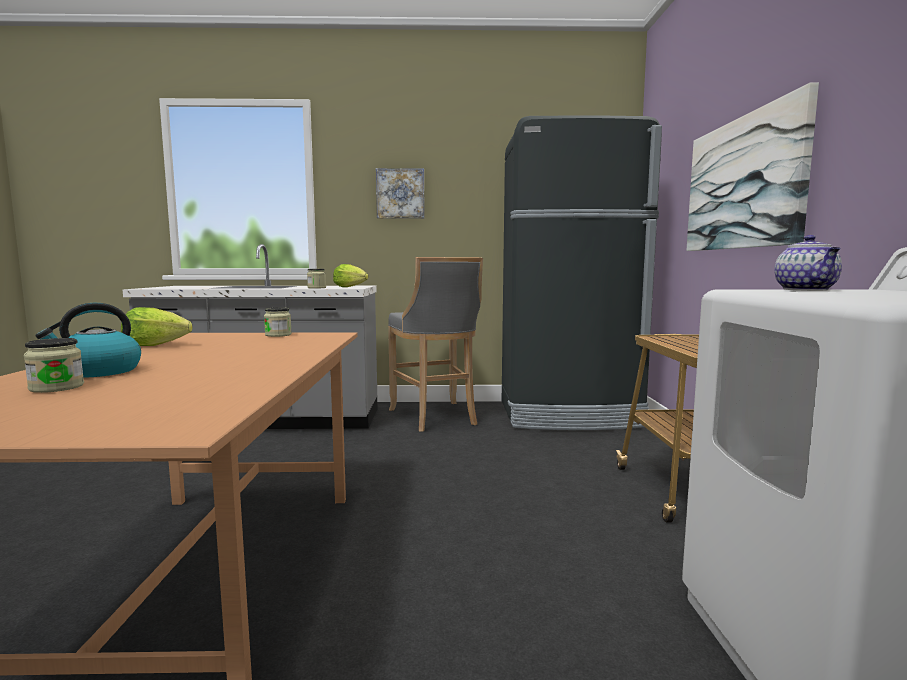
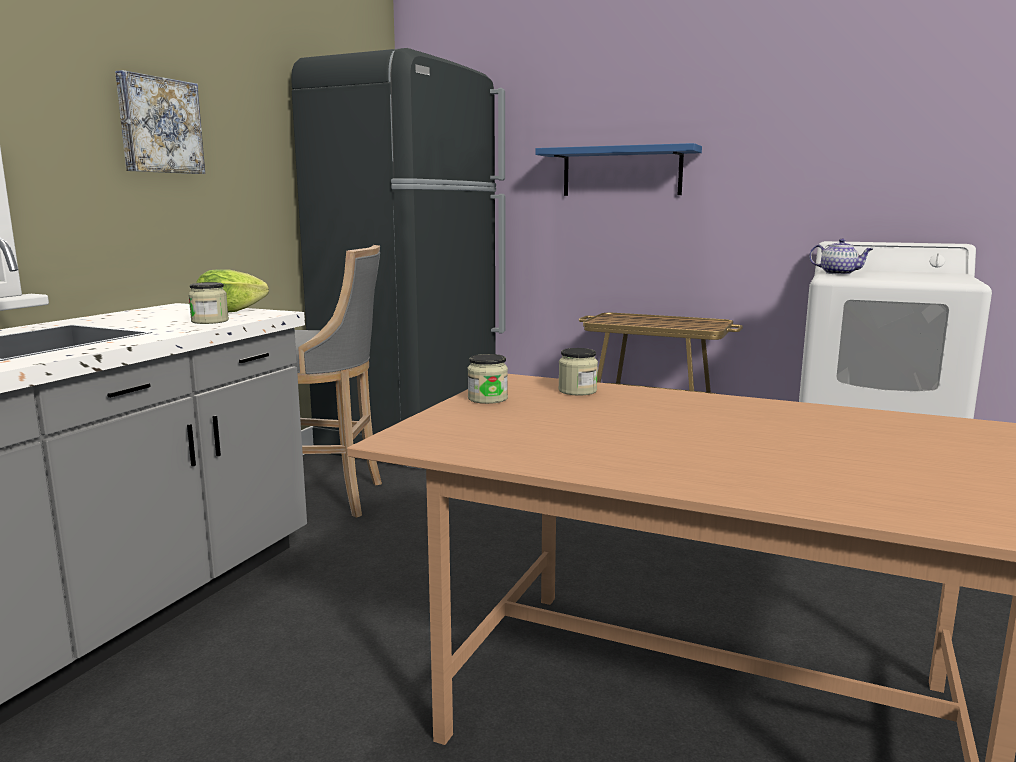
camera: 65 degrees left, 5 degrees up
jar [24,338,84,393] -> jar moved to [558,348,598,395]
kettle [35,303,141,378] -> none
lettuce [121,307,193,346] -> none
picture [686,82,819,251] -> blue shelf [535,143,702,196]

